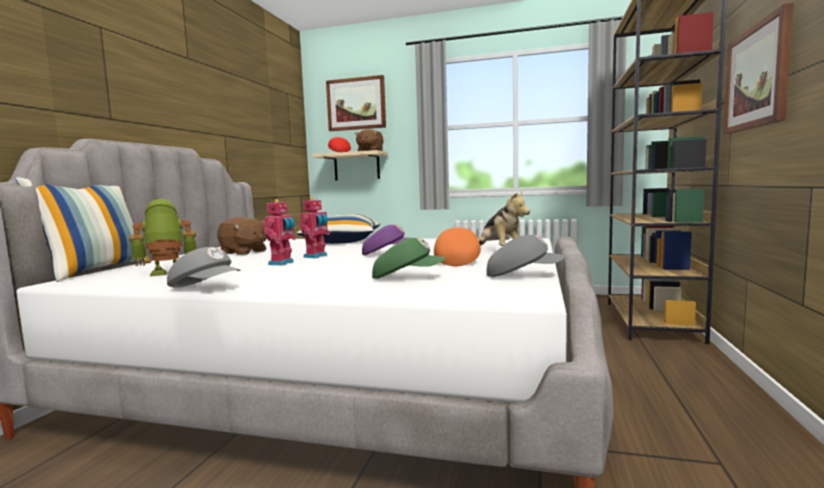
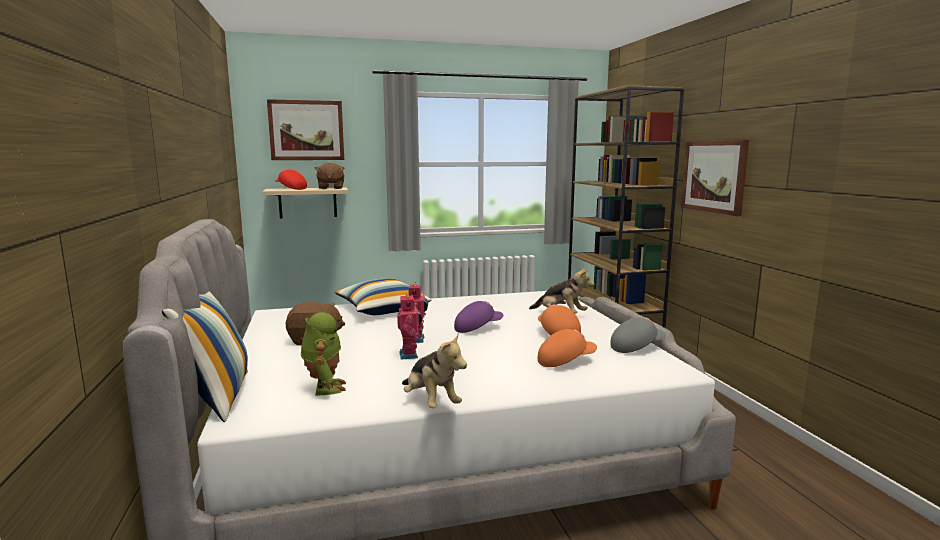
camera: 30 degrees left, 5 degrees up
toy robot [129,199,196,276] -> toy robot turned 135 degrees clockwise [301,312,346,396]
grey cap [167,247,241,287] -> plush toy [402,334,467,408]
green cap [372,238,446,279] -> orange cap [538,329,597,367]

